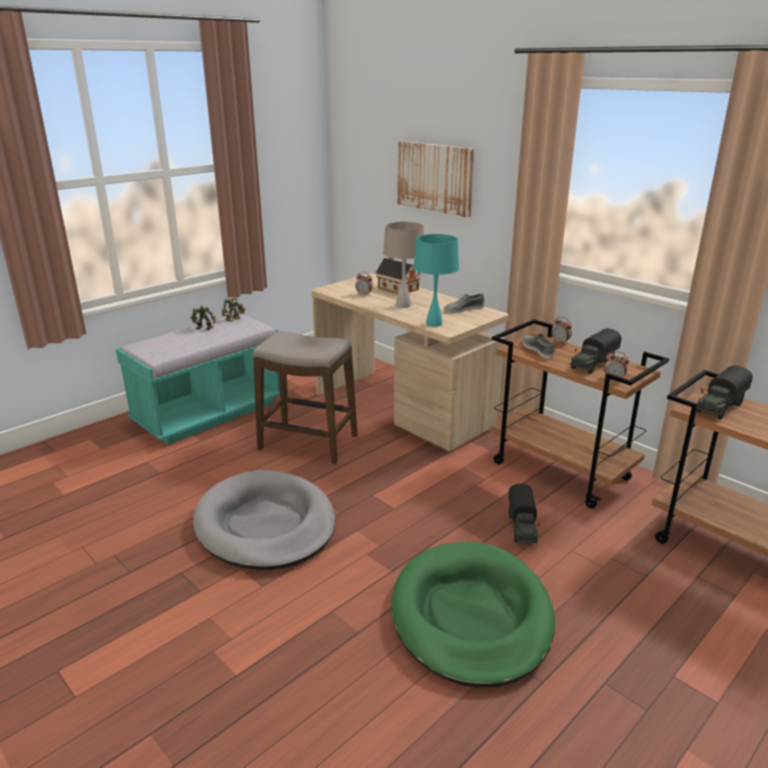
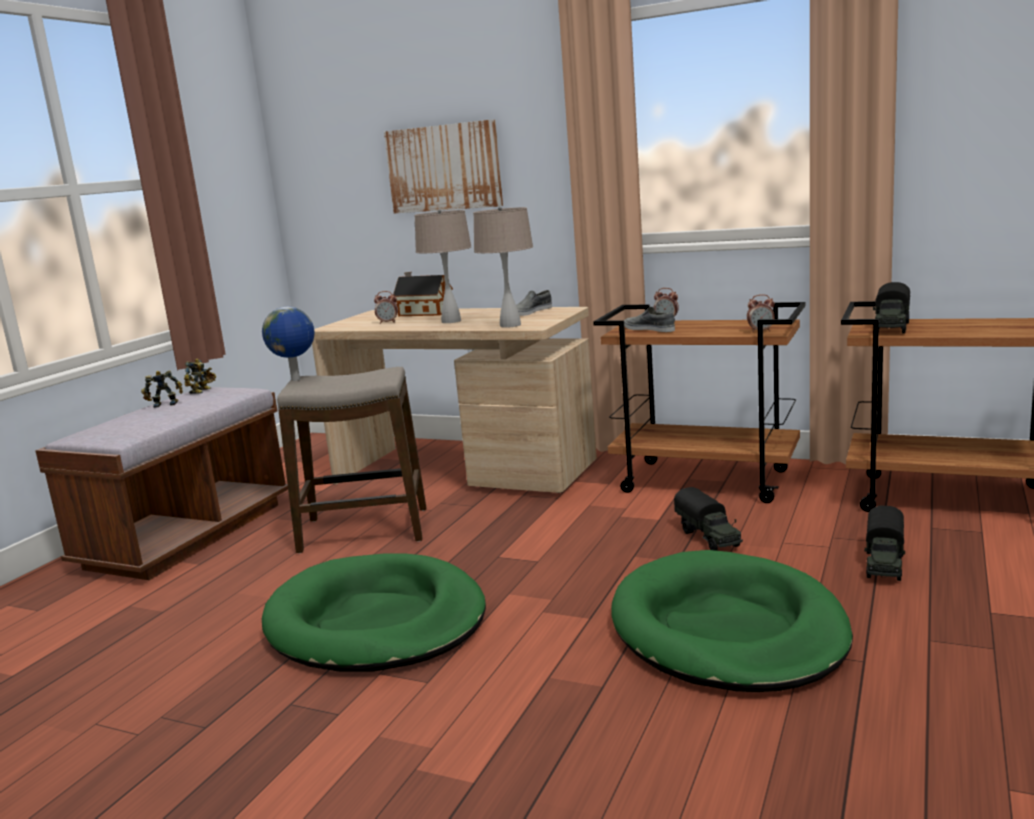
camera: 20 degrees left, 10 degrees down
turquoise bench [116,314,280,445] -> brown bench [35,387,288,580]
grey dog bed [193,470,335,570] -> green dog bed [262,554,486,672]
turquoise table lamp [413,234,459,327] -> beige table lamp [473,207,533,328]
toy truck [570,328,622,374] -> toy truck moved to [864,506,905,581]
none -> globe [262,306,315,381]

